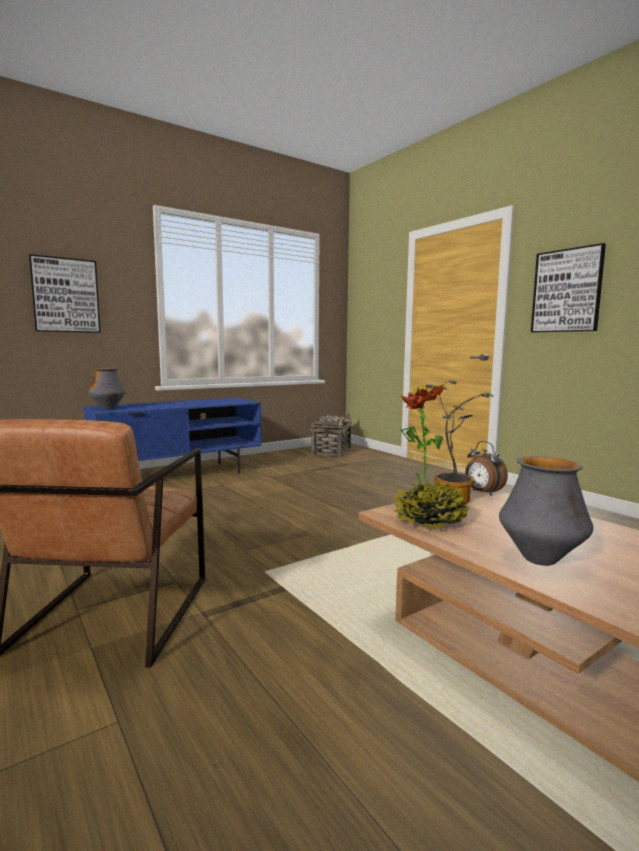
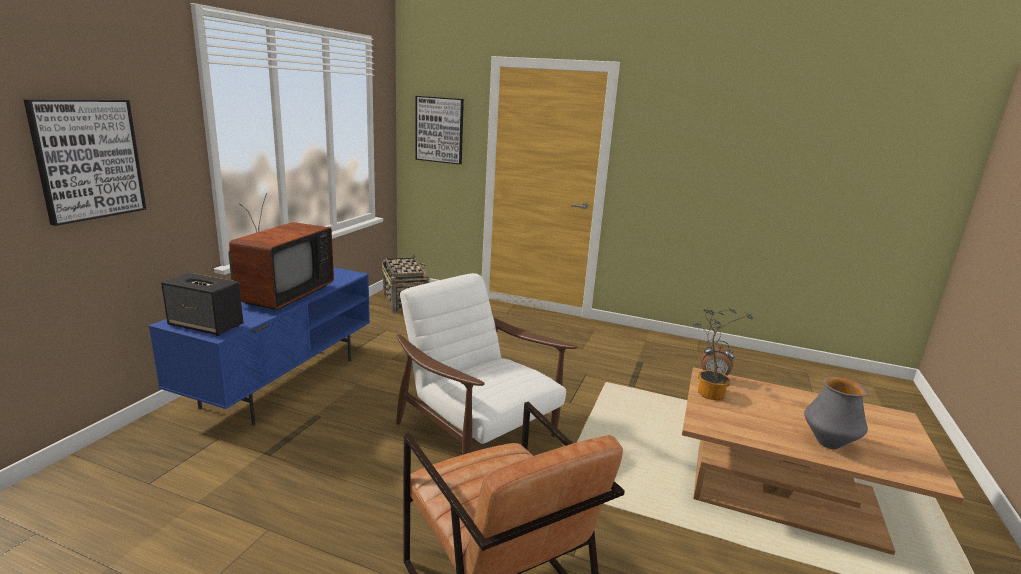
camera: 35 degrees left, 10 degrees up
vase [88,368,126,409] -> speaker [161,273,243,336]
potted plant [393,385,470,530] -> none
picture [531,243,606,332] -> picture moved to [415,96,464,165]
none -> television [228,193,334,310]
none -> white armchair [396,273,578,455]

